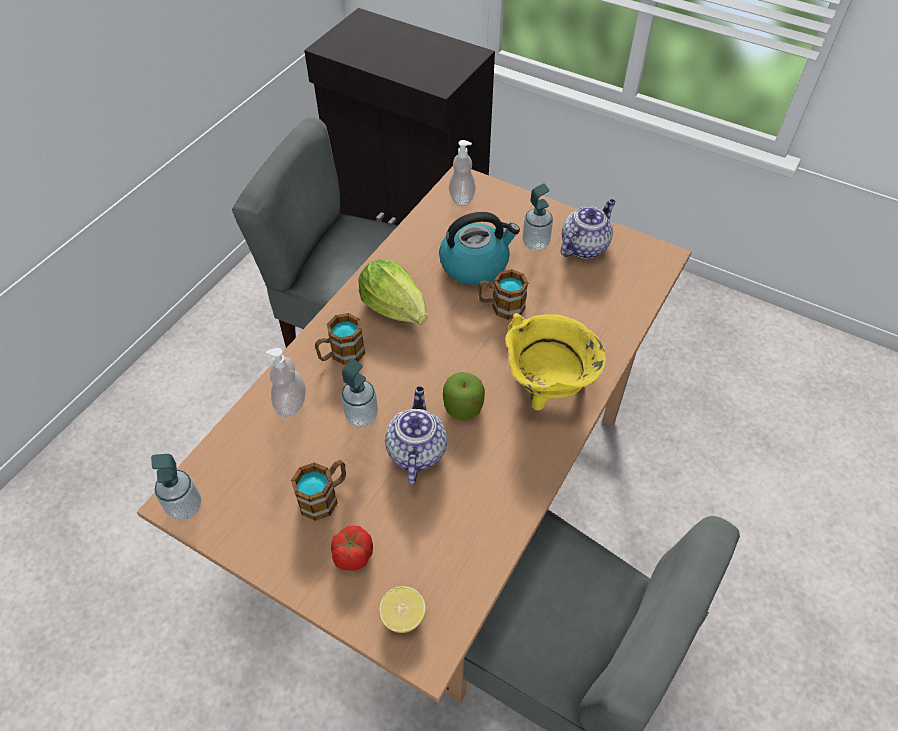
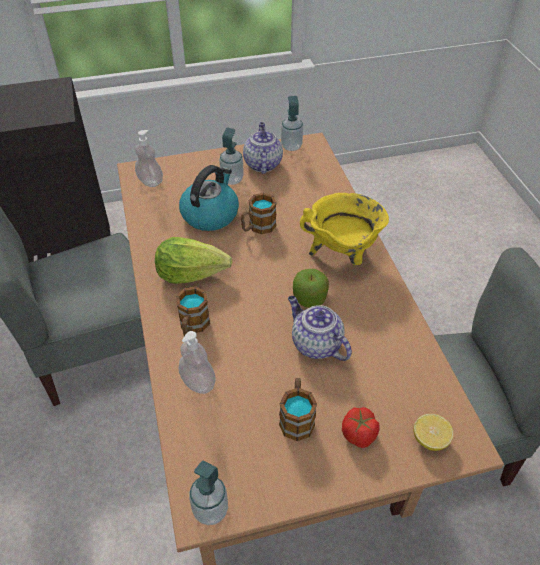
camera: 45 degrees left, 5 degrees down
soap dispenser [341,359,378,427] -> soap dispenser moved to [281,96,303,151]

